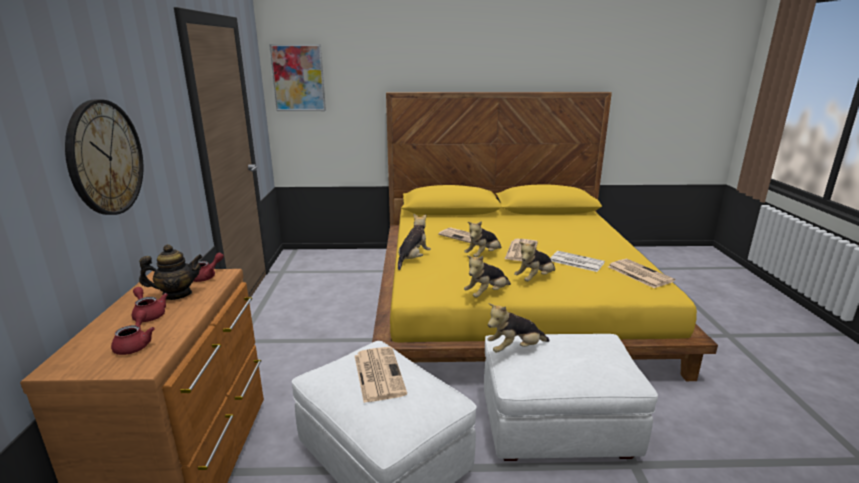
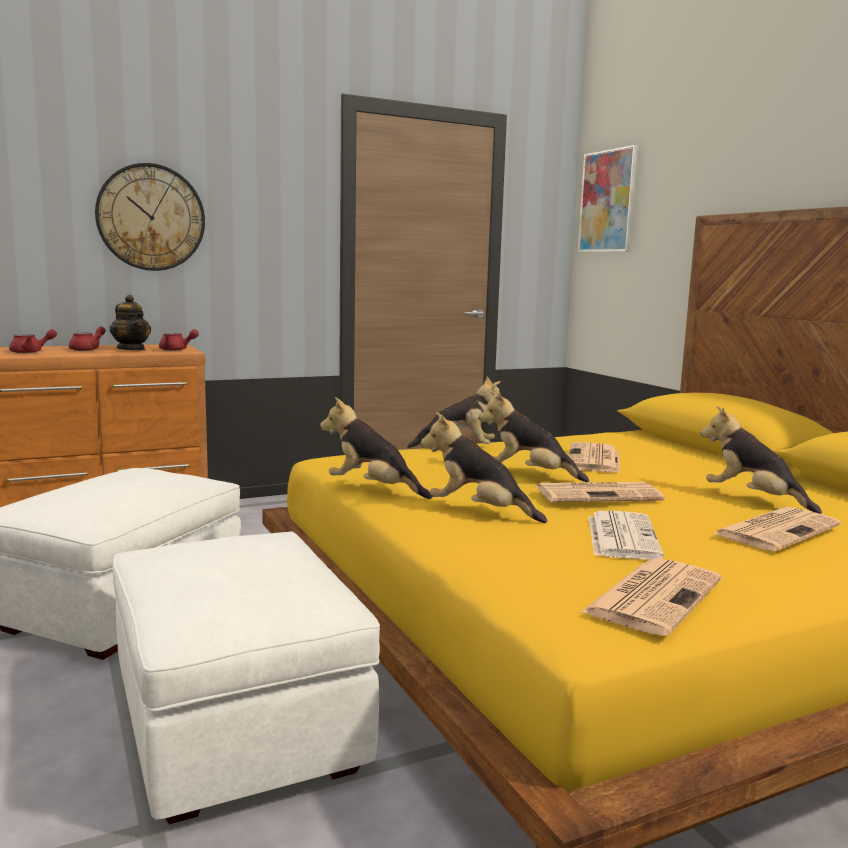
camera: 65 degrees right, 10 degrees down
newspaper [355,347,407,403] -> newspaper moved to [711,507,841,551]
plush toy [488,303,550,353] -> plush toy moved to [700,406,822,514]

